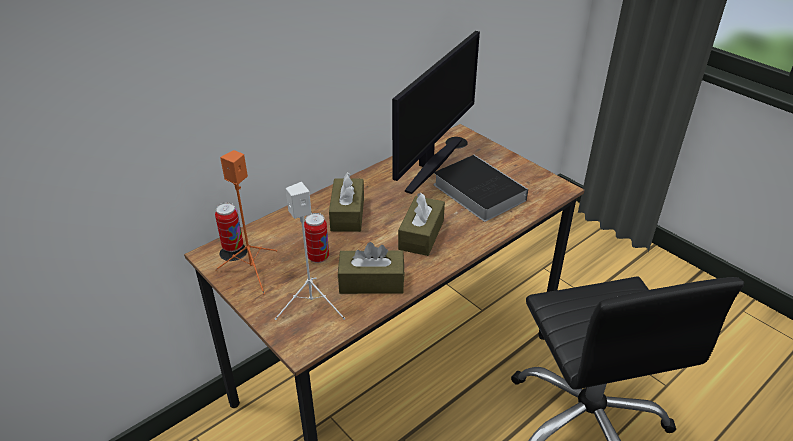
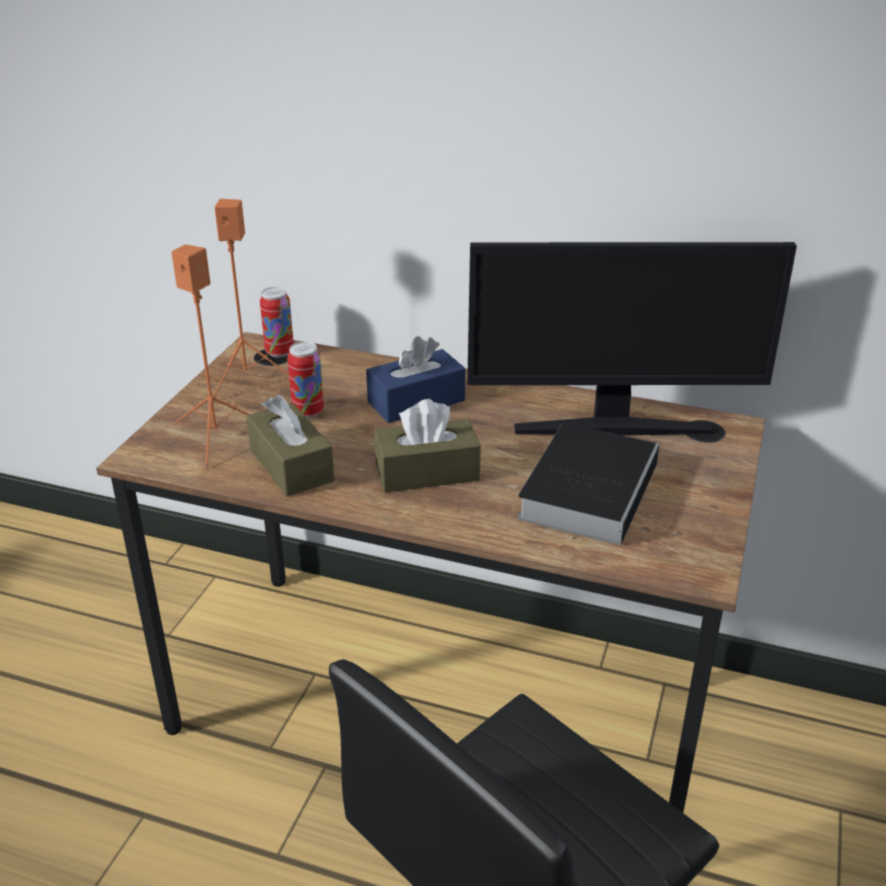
camera: 60 degrees right, 5 degrees down
white speaker [275,182,345,320] -> orange speaker [171,244,249,470]
brown tissue box [329,172,364,232] -> blue tissue box [366,336,465,423]

